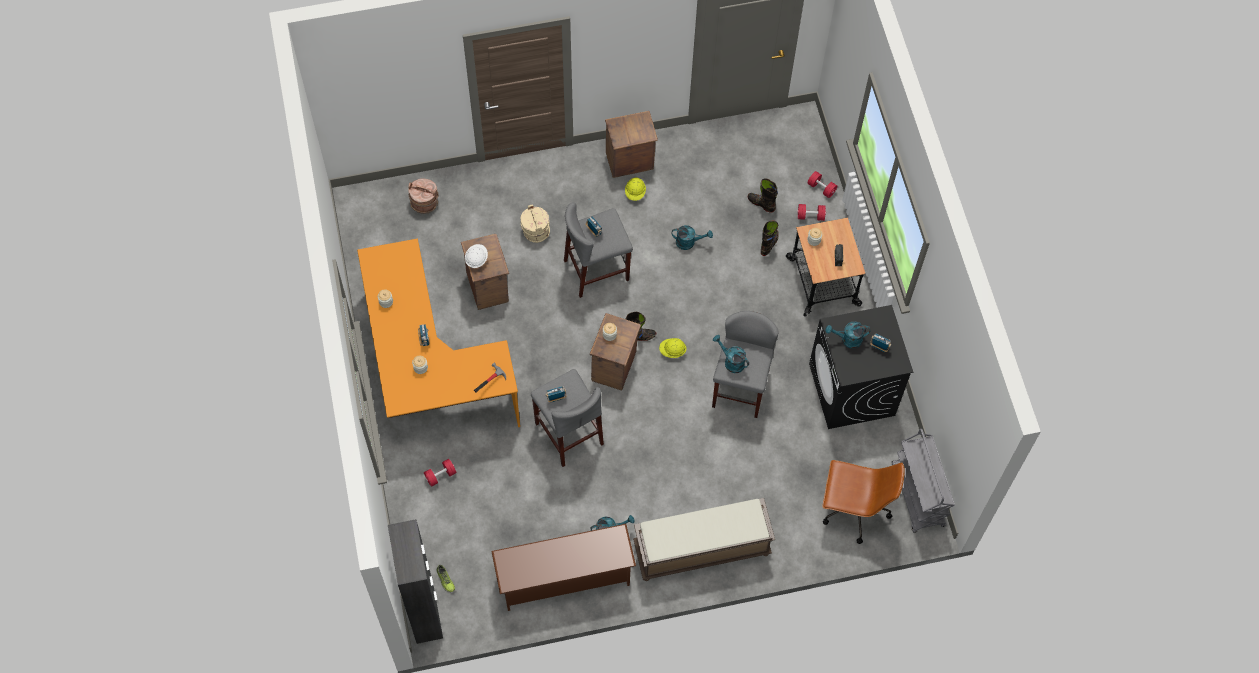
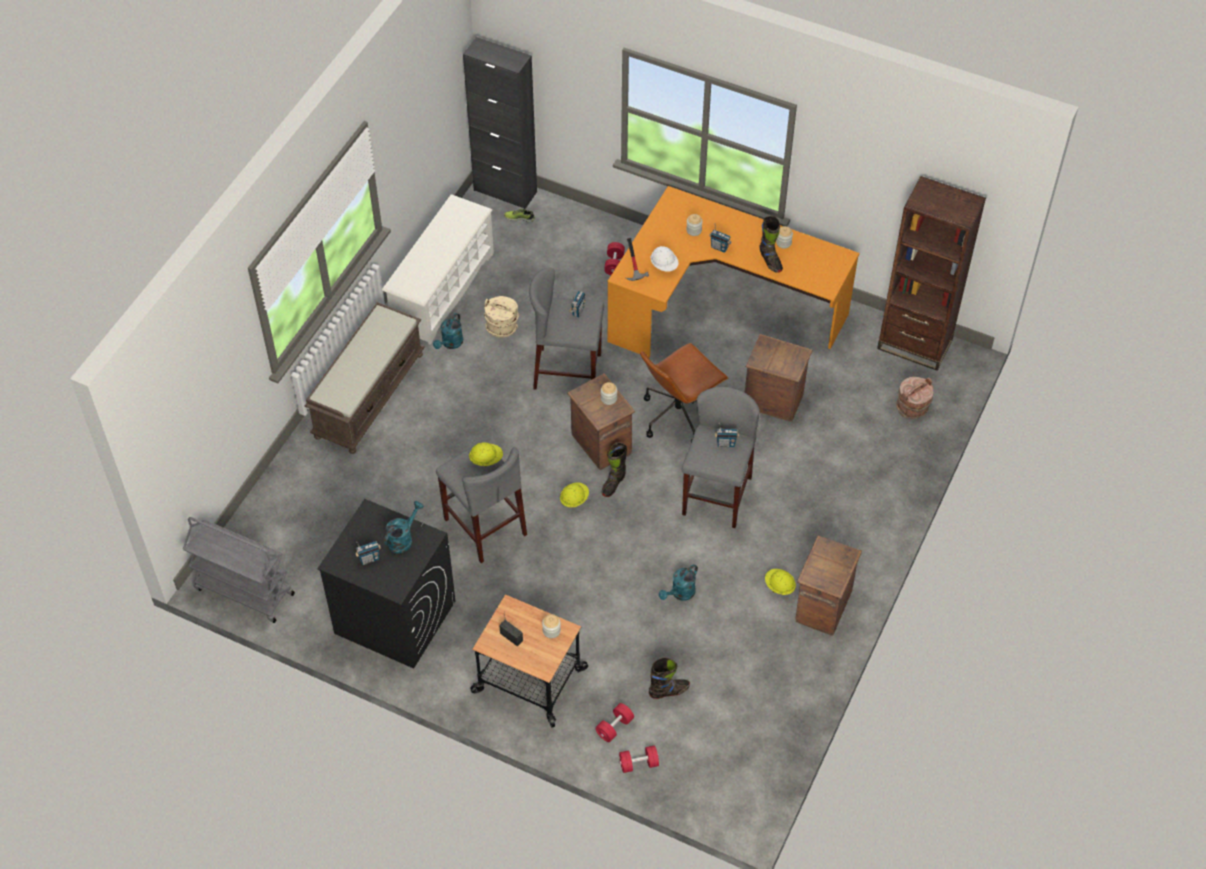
camera: 130 degrees right, 10 degrees down
white hard hat [465,244,488,268] -> white hard hat moved to [651,246,679,272]
brown shoe rack [491,524,636,611] -> white shoe rack [382,194,494,345]
beige bucket [521,205,550,243] -> beige bucket moved to [484,296,519,338]
turquoise watering can [713,335,749,373] -> yellow hard hat [469,442,503,467]
black boot [761,221,779,256] -> black boot moved to [759,216,783,273]
brown office chair [822,460,905,544] -> brown office chair moved to [640,343,728,442]
none -> brown bookcase [877,176,986,371]

